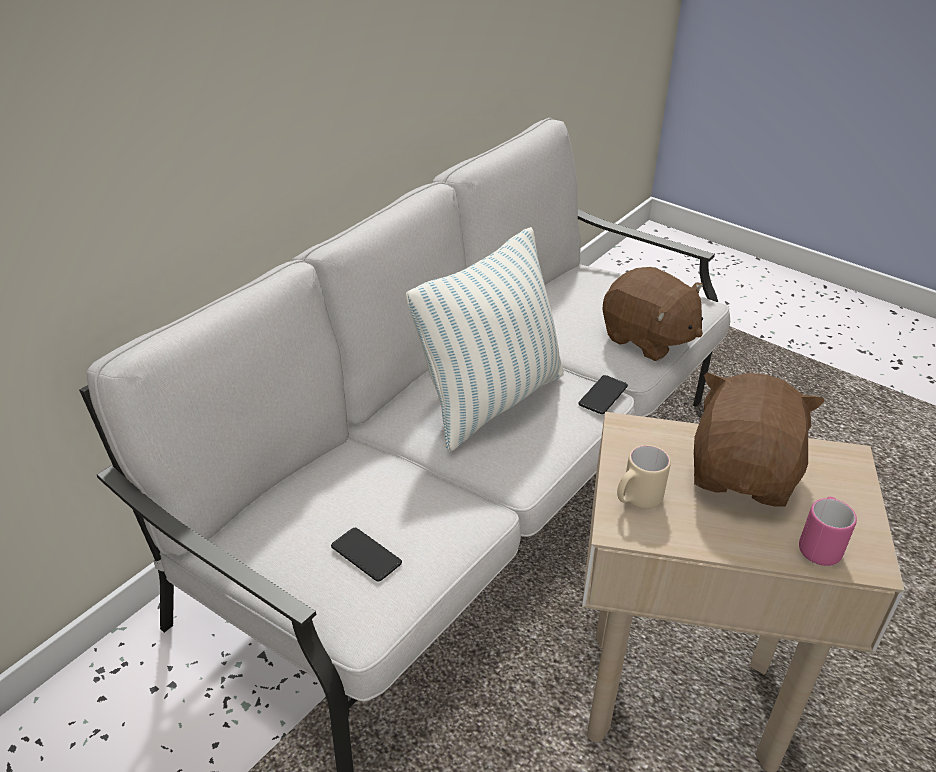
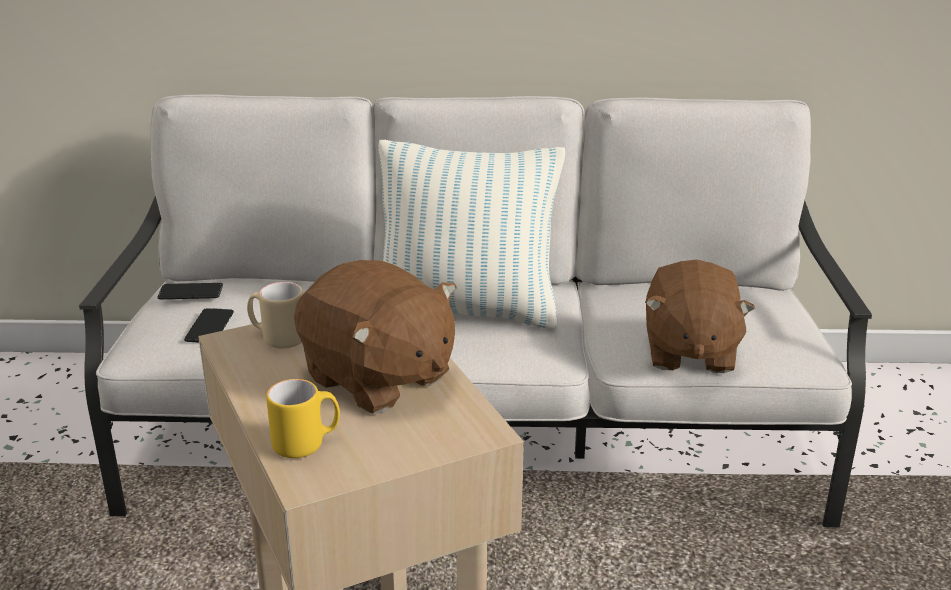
camera: 55 degrees right, 10 degrees down
phone [578,375,628,414] -> phone moved to [158,283,223,299]
brown plush toy [694,373,825,506] -> brown plush toy turned 60 degrees clockwise [294,260,457,414]
pink mug [799,497,857,566] -> yellow mug [266,379,340,458]

